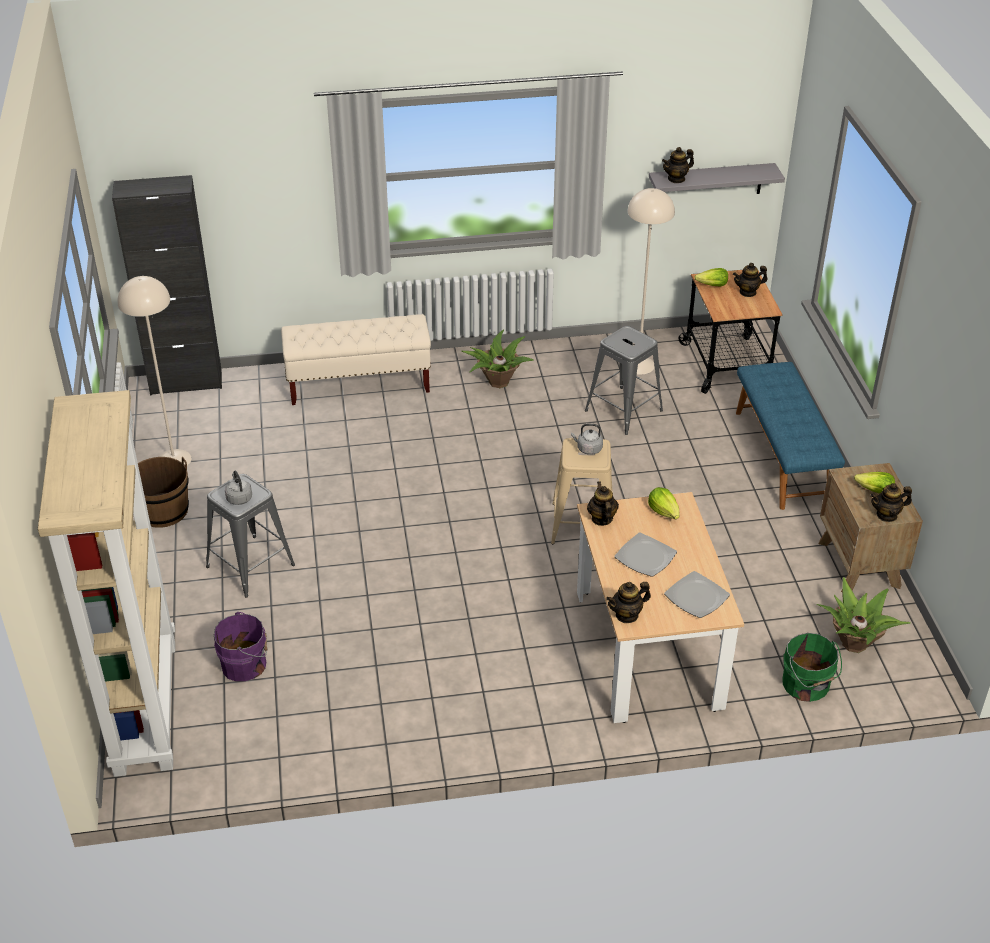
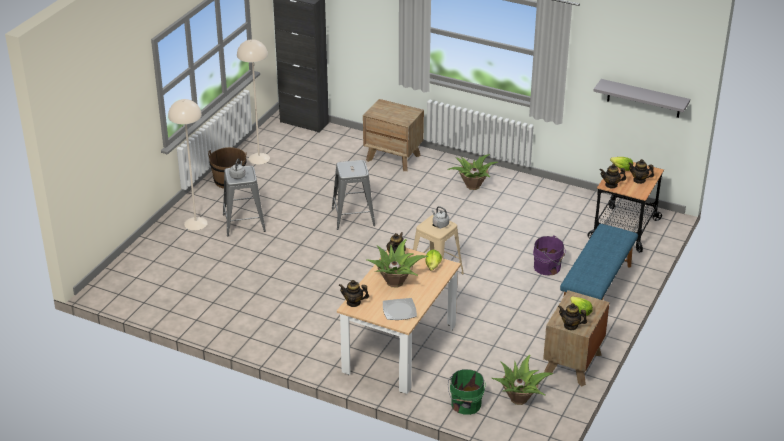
camera: 35 degrees right, 5 degrees down
beige bookcase [38,390,175,777] -> none
purple bucket [214,612,268,681] -> purple bucket moved to [533,235,566,276]
beige bench [281,314,431,405] -> brown nightstand [363,99,424,171]
grey stool [585,326,663,435] -> grey stool moved to [332,160,375,230]
plate [614,533,677,577] -> potted plant [366,239,428,288]
beige floor lamp [627,188,675,375] -> beige floor lamp moved to [168,99,208,230]
teapot [662,147,694,183] -> teapot moved to [600,164,626,188]

